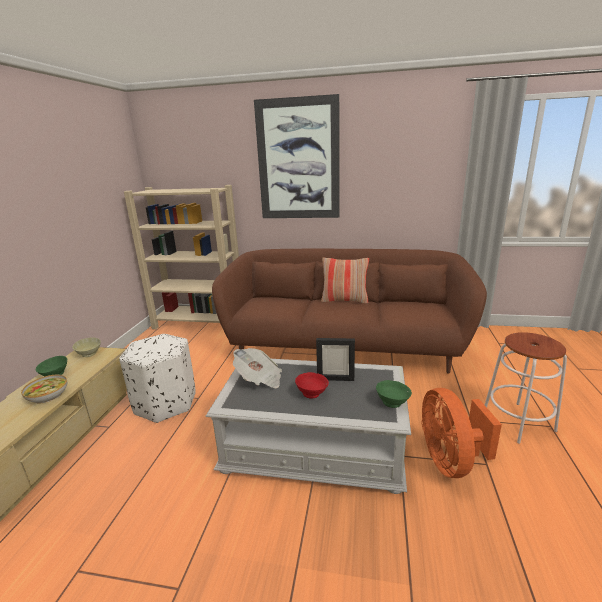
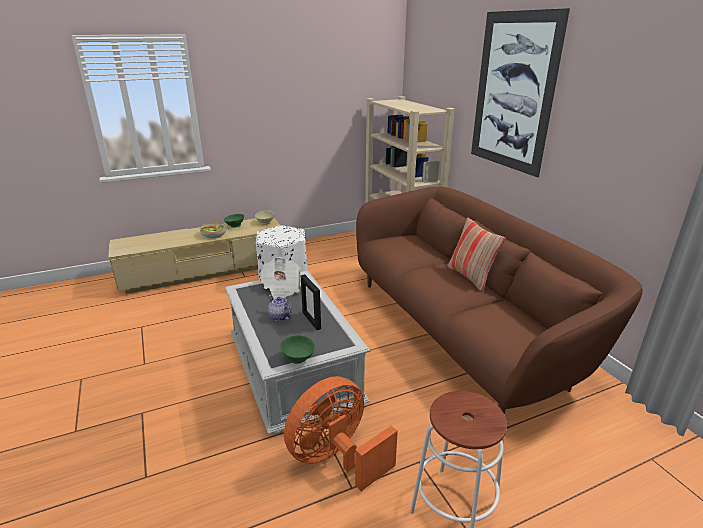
camera: 55 degrees right, 5 degrees up
red bowl [295,372,329,398] -> teapot [268,295,292,321]

